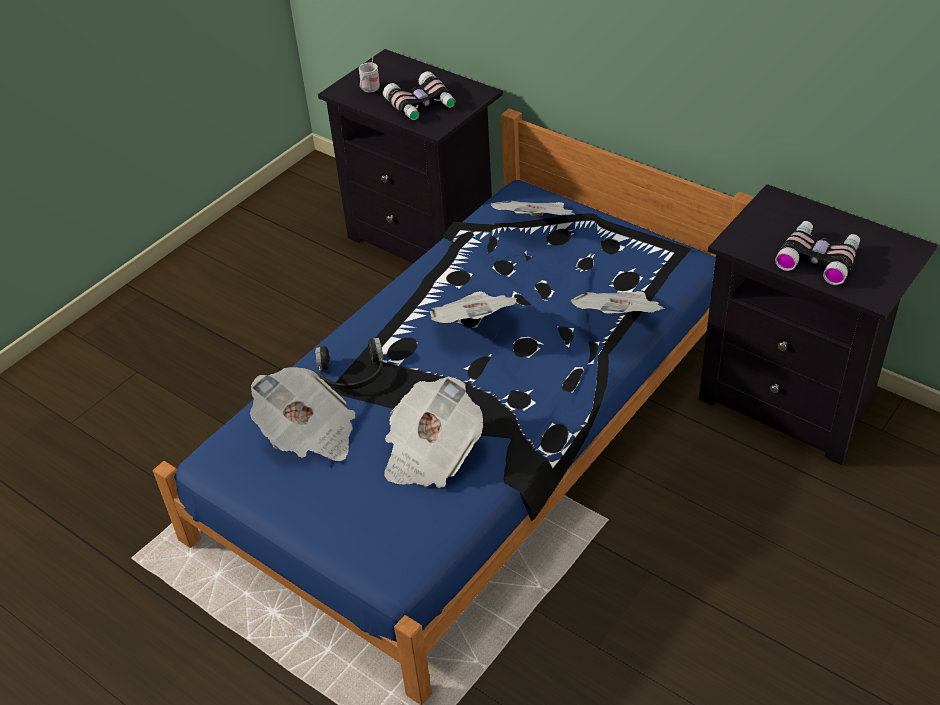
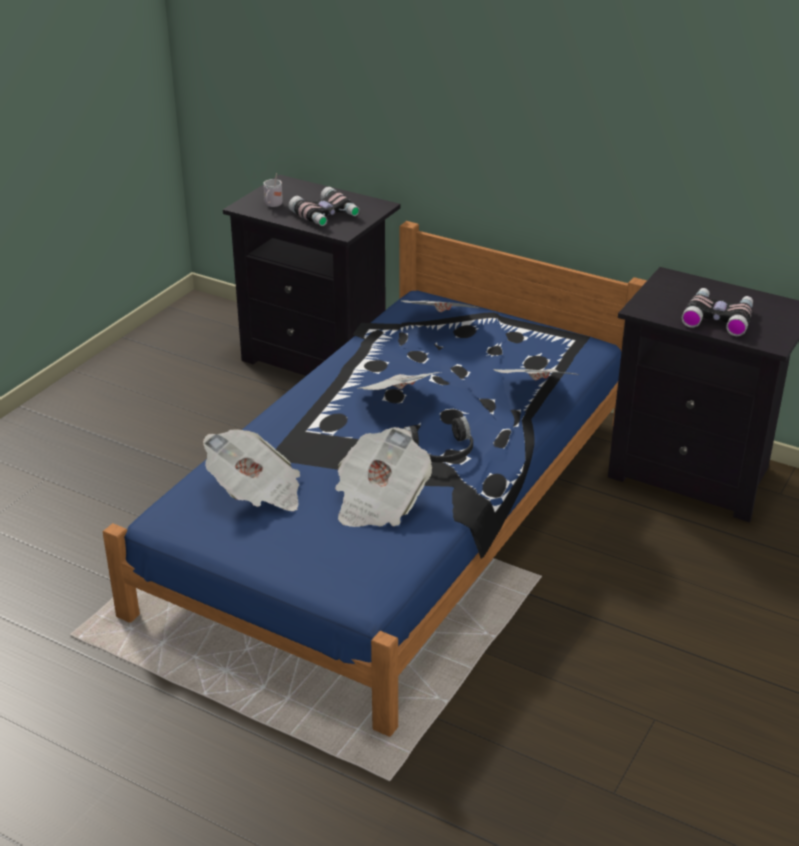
camera: 10 degrees left, 10 degrees down
black headphones [315,338,384,390] -> black headphones moved to [404,417,473,463]

